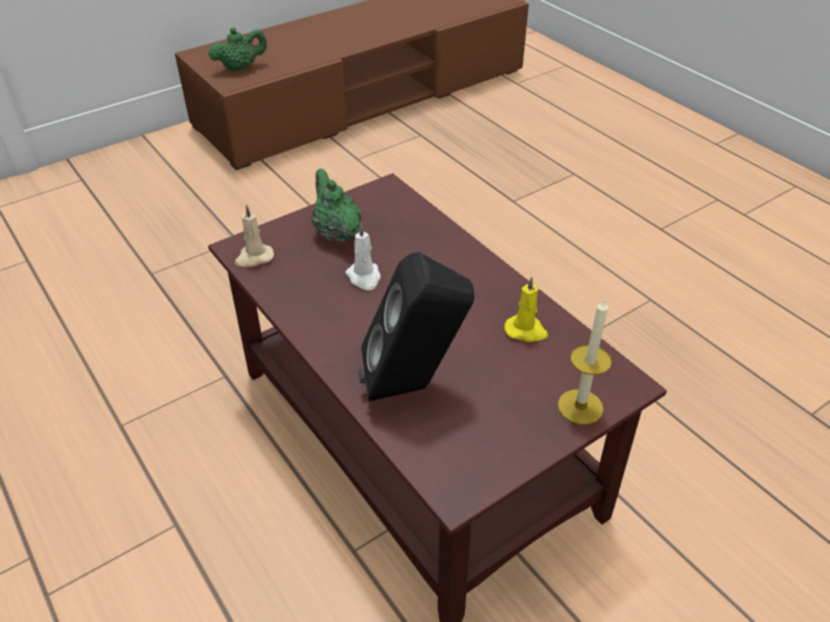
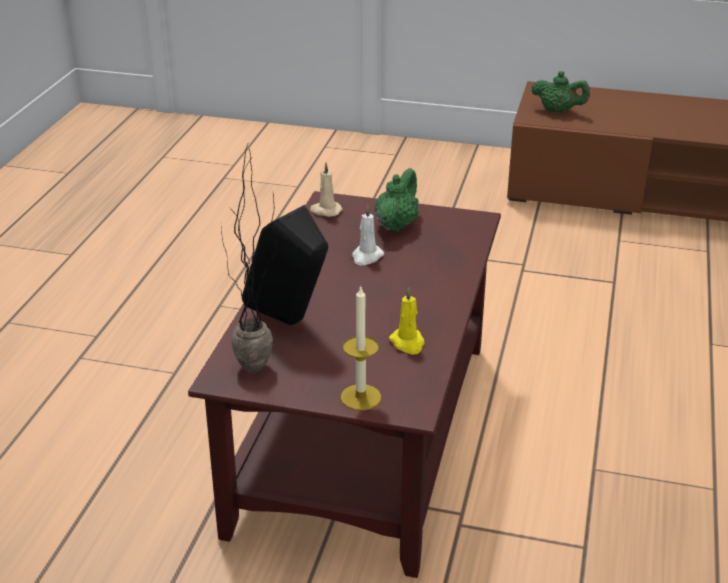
camera: 50 degrees right, 10 degrees down
none -> potted plant [221,140,276,372]

